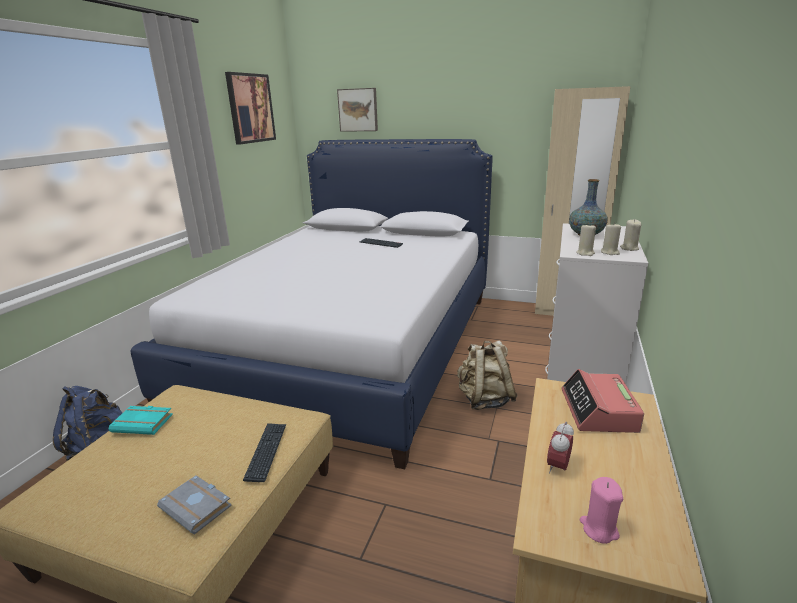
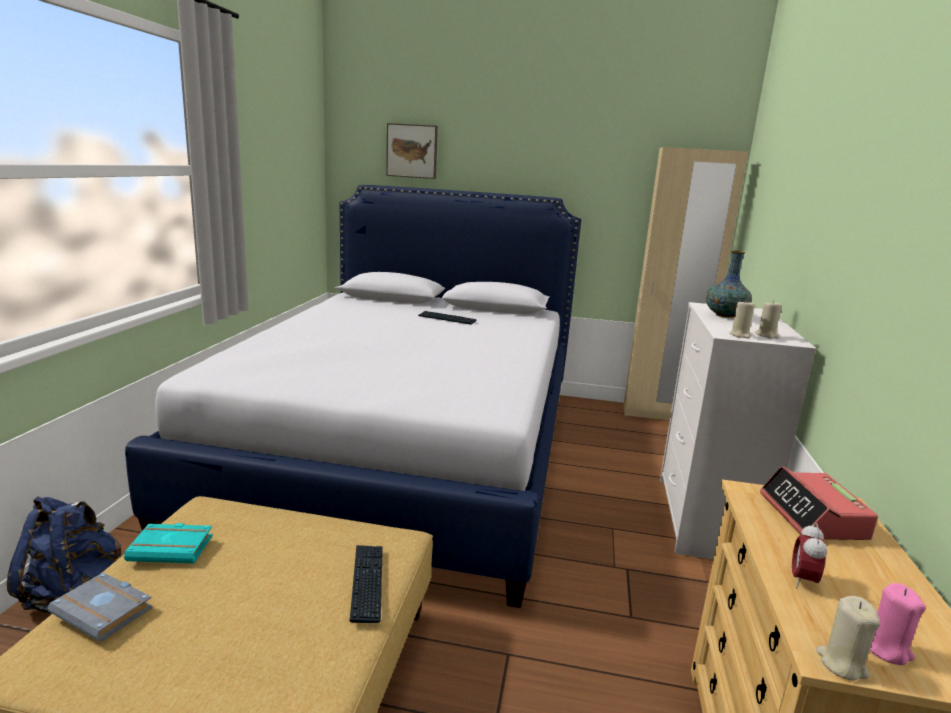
camera: 10 degrees left, 5 degrees down
grey book [157,475,232,534] -> grey book moved to [47,572,153,642]
picture [225,72,276,145] -> none
beige backpack [457,340,518,410] -> none
beige candle [620,219,642,251] -> beige candle moved to [816,596,880,681]

